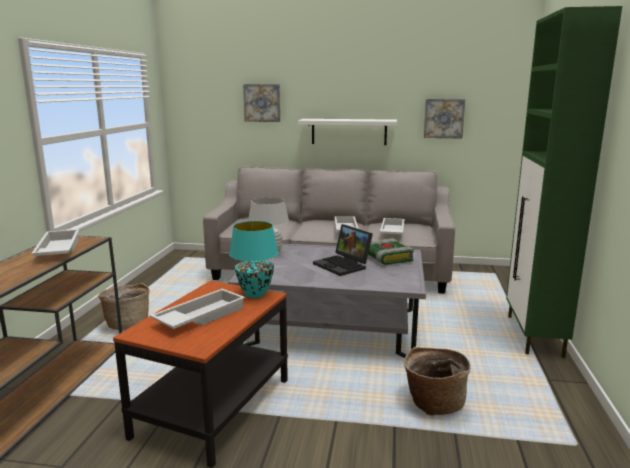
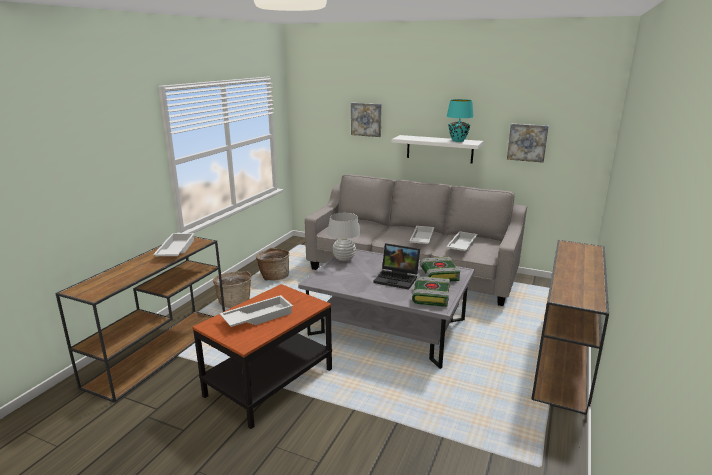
camera: 15 degrees right, 5 degrees up
turquoise table lamp [229,221,278,298] -> turquoise table lamp moved to [446,99,474,142]
laptop [313,224,373,276] -> laptop turned 45 degrees counterclockwise [373,243,420,290]
basket [404,347,471,416] -> basket moved to [256,248,289,281]
green cabinet [506,6,622,358] -> brown console table [531,240,609,415]
none -> book [412,276,450,307]

